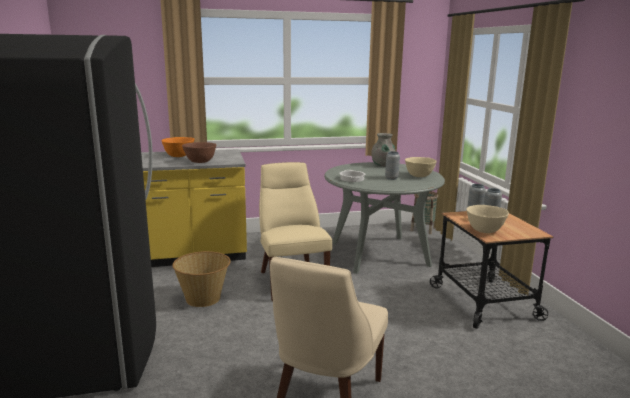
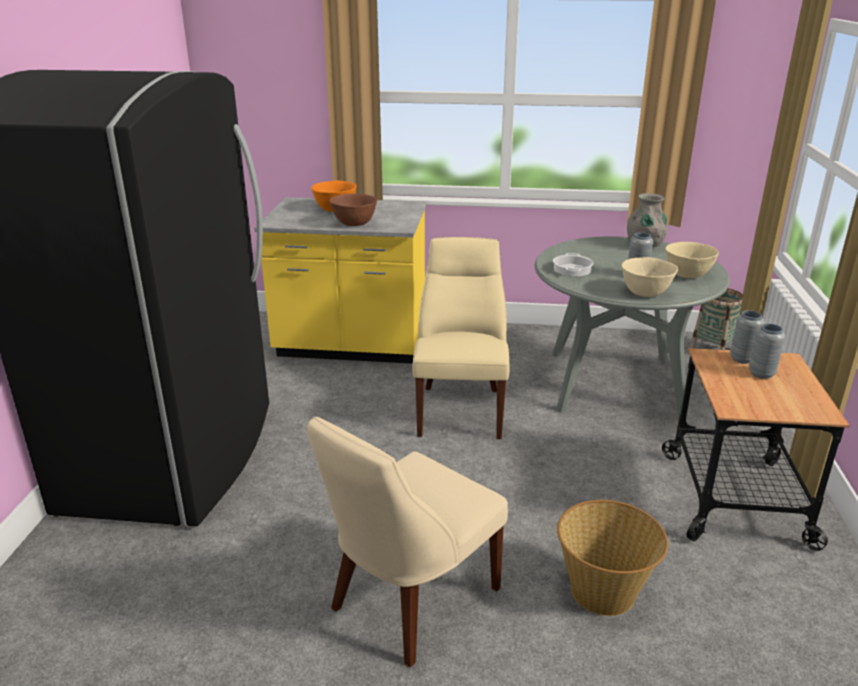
camera: 20 degrees right, 10 degrees up
basket [172,251,231,307] -> basket moved to [557,500,668,616]
beige bowl [466,205,509,233] -> beige bowl moved to [622,257,678,297]

